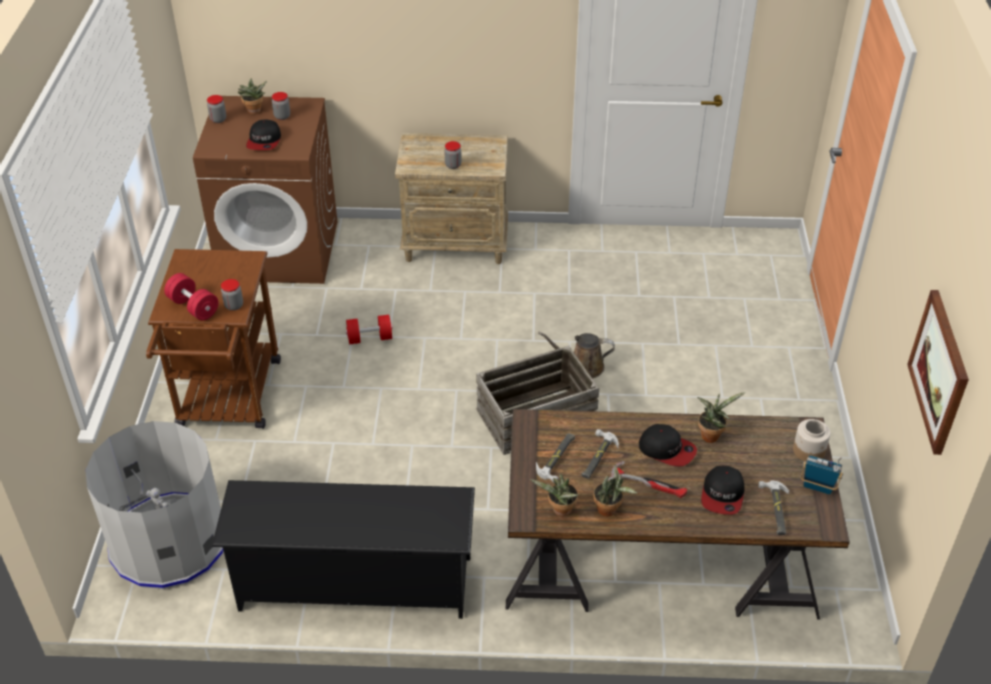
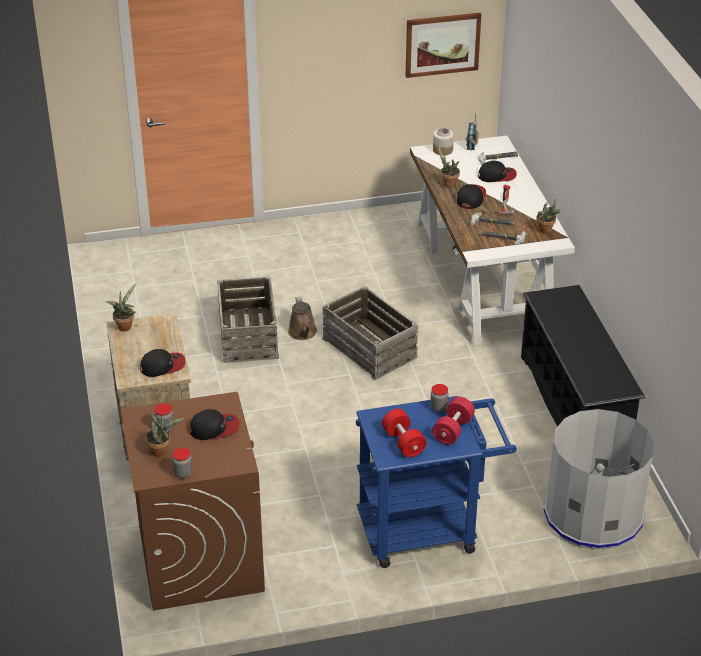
camera: 105 degrees left, 5 degrees down
brown cart [146,249,281,429] -> blue cart [356,396,517,568]
red dumbbell [346,315,393,344] -> red dumbbell moved to [382,409,426,457]
jar [444,141,462,169] -> none
brown desk [506,409,850,620] -> white desk [410,136,575,346]
potted plant [593,464,637,517] -> potted plant moved to [106,284,136,331]
none -> cap [140,349,186,377]
none -> crate [217,276,279,363]

